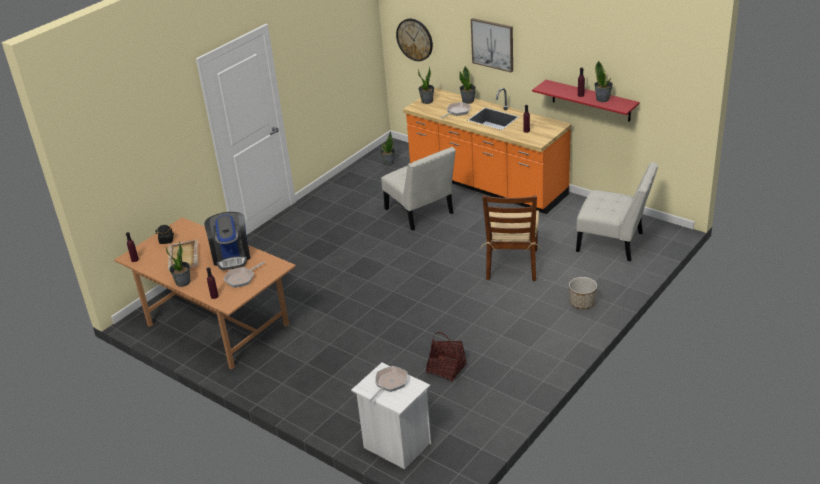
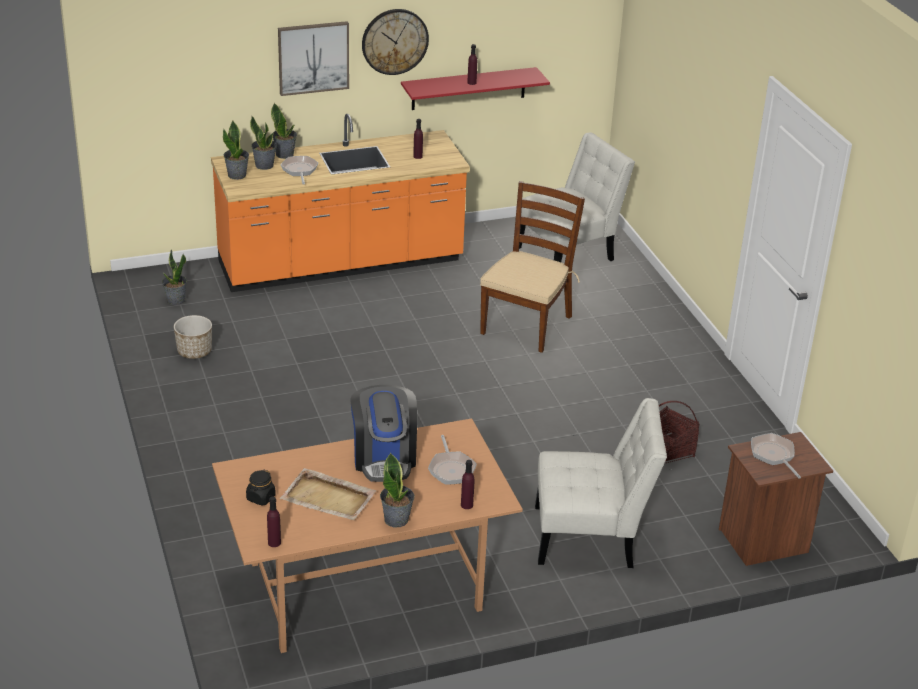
camera: 60 degrees left, 0 degrees up
coffee machine [204,212,251,270] -> coffee machine turned 60 degrees clockwise [350,385,417,482]
white nightstand [351,363,431,469] -> brown nightstand [719,432,833,566]
white chair [381,147,456,231] -> white chair moved to [535,398,667,568]
wall clock [396,19,433,61] -> wall clock moved to [362,9,429,75]
brown chair [480,195,541,281] -> brown chair turned 105 degrees counterclockwise [480,181,585,353]
planter [569,277,597,309] -> planter moved to [174,315,212,359]
potted plant [594,61,613,102] -> potted plant moved to [250,116,277,170]

